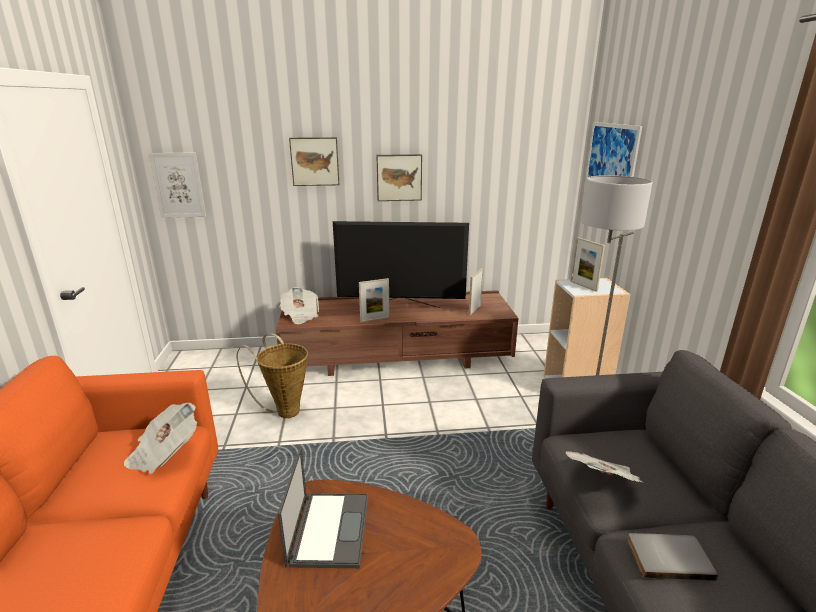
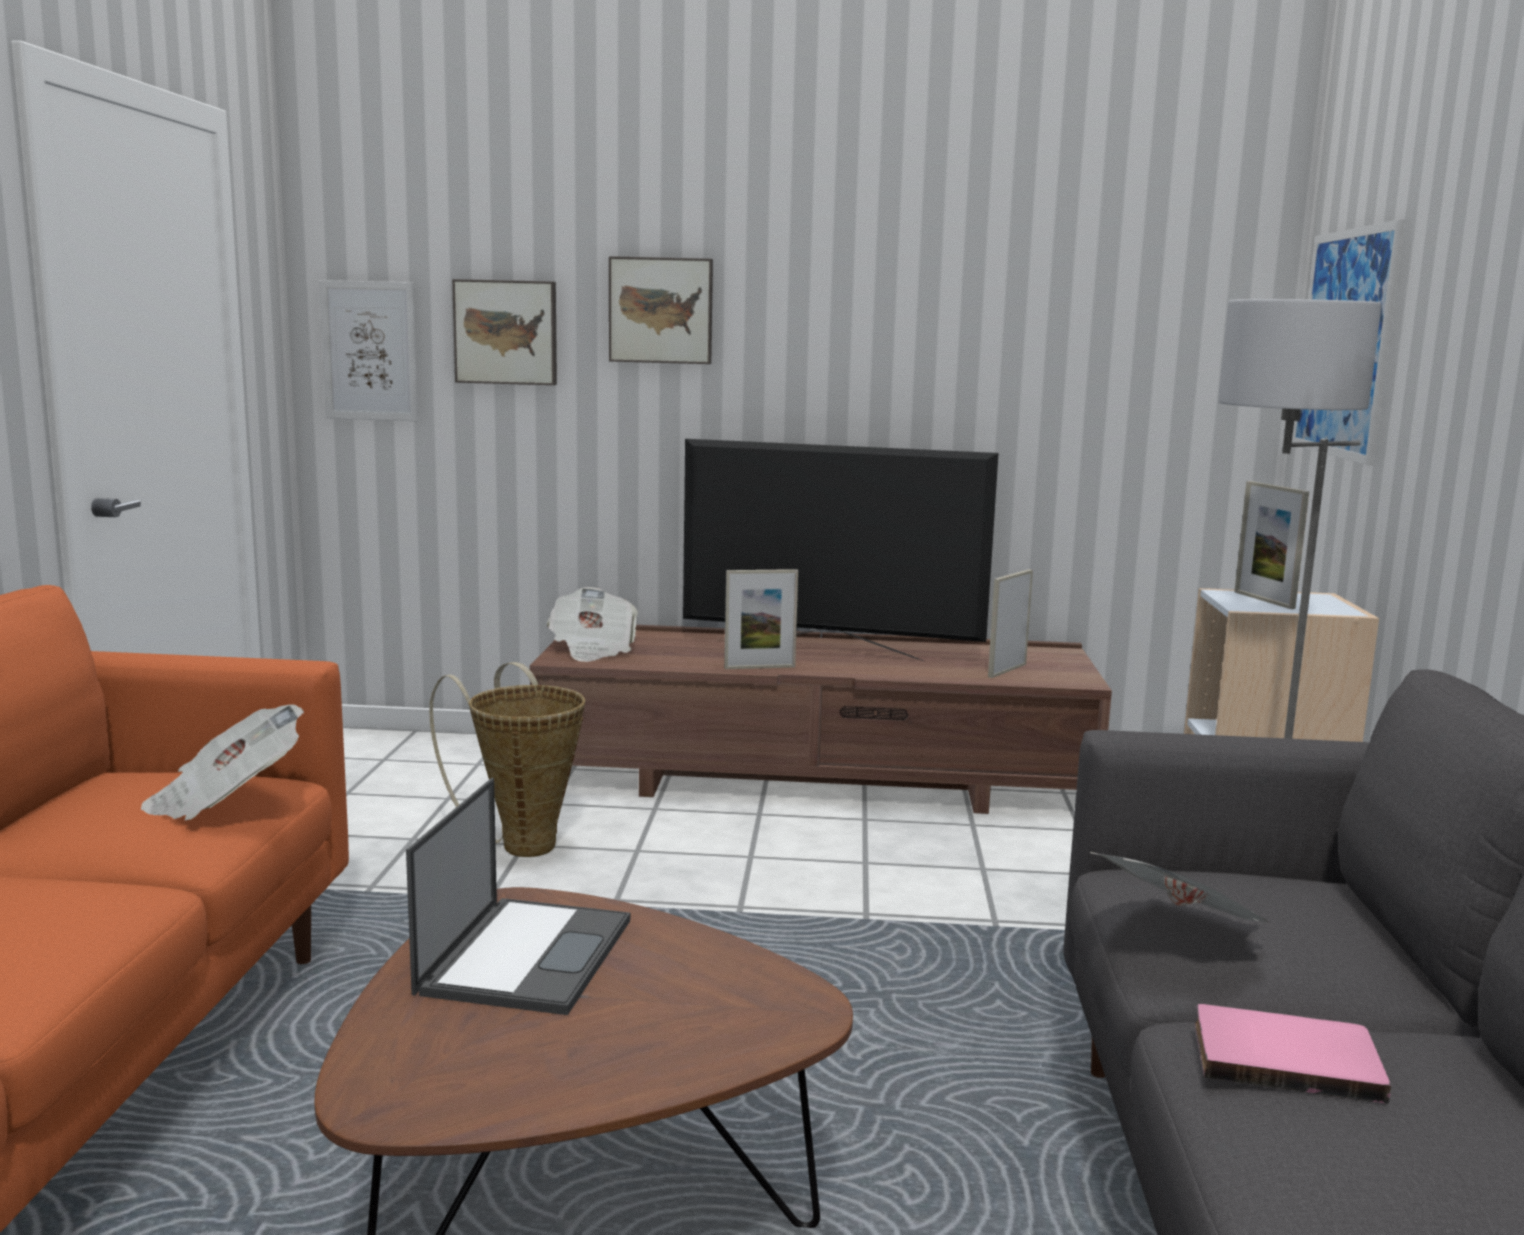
camera: 10 degrees right, 10 degrees down
picture [376,154,422,201] -> picture moved to [452,279,557,385]
grey book [627,533,718,581] -> pink book [1195,1004,1391,1104]

